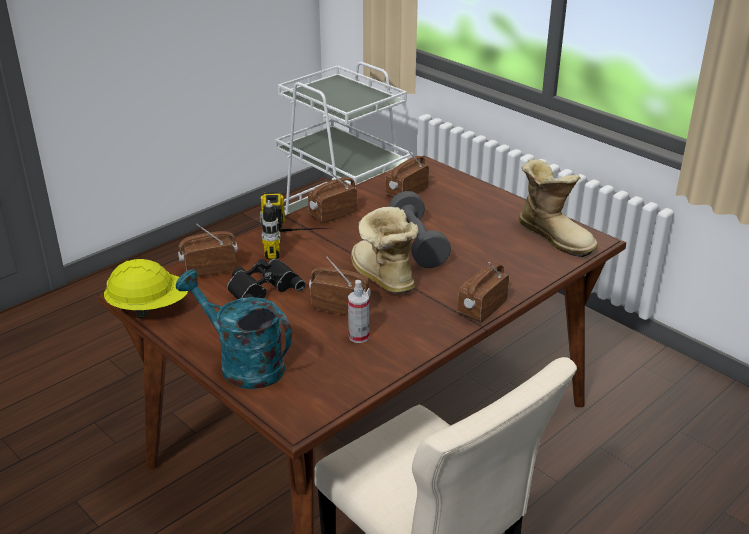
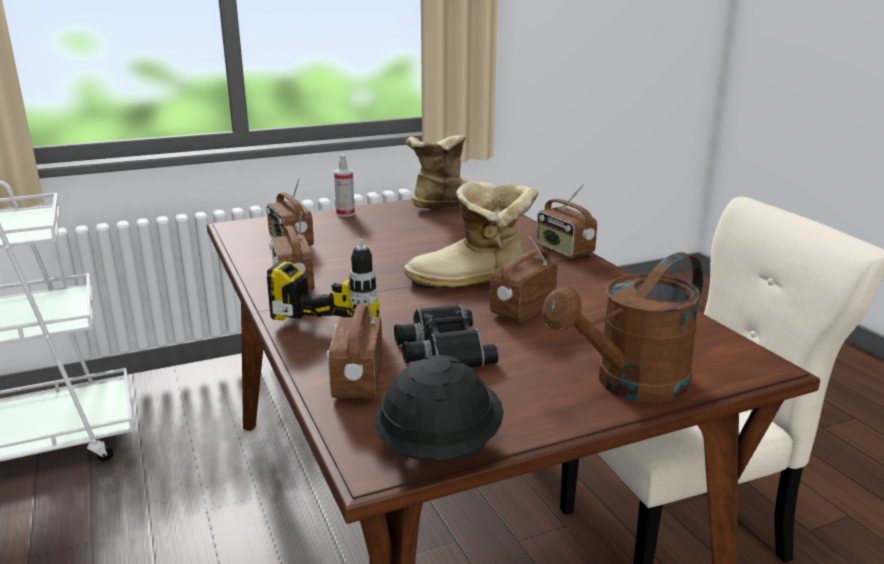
camera: 70 degrees left, 10 degrees down
yellow hard hat [104,259,188,318] -> black hard hat [375,355,504,460]
turquoise watering can [176,269,292,389] -> brown watering can [542,252,704,403]
spray bottle [348,280,369,343] -> spray bottle moved to [334,154,355,217]
grey dumbbell [389,191,451,268] -> none

